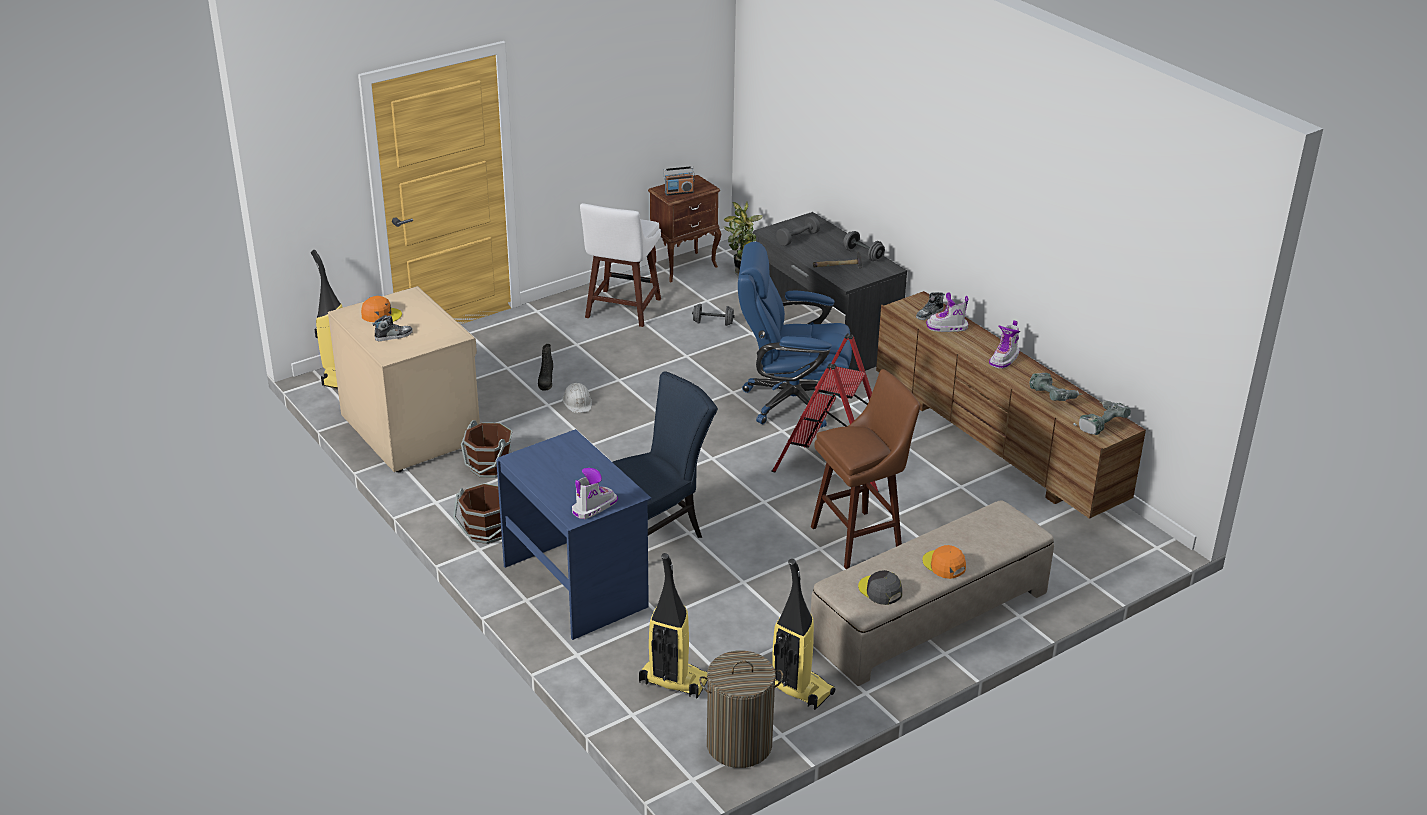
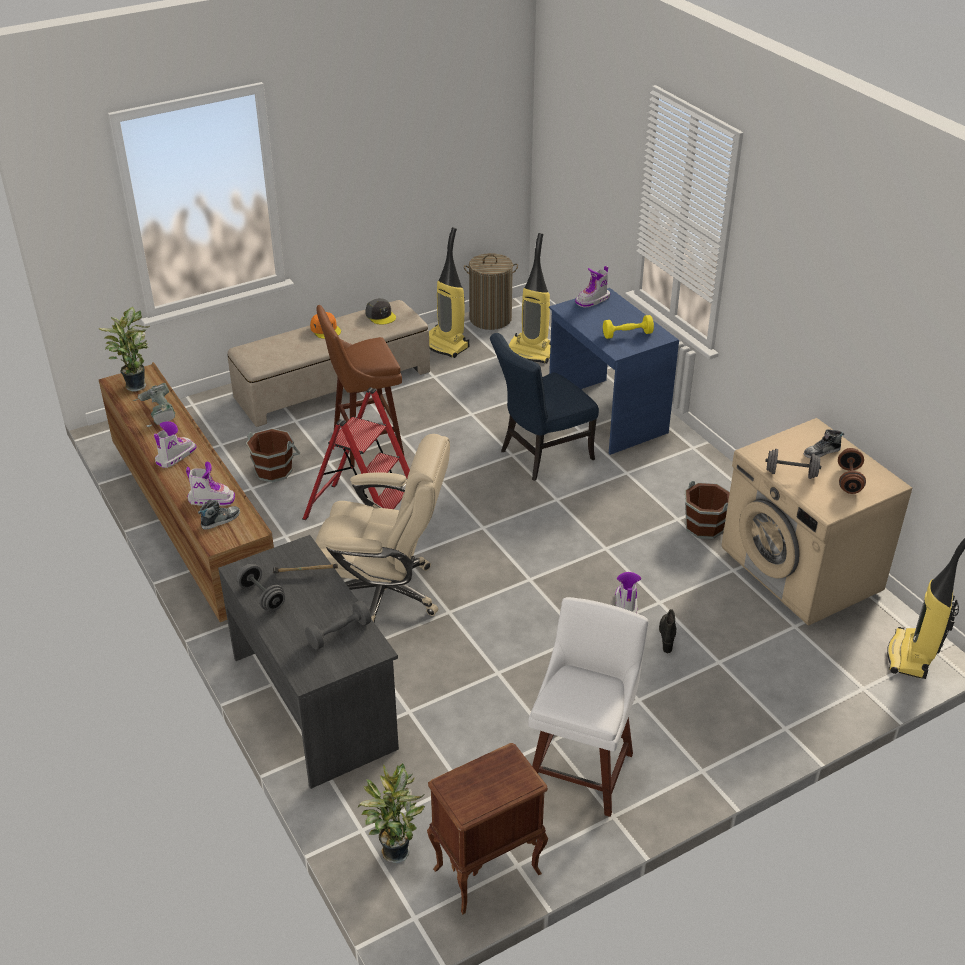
camera: 175 degrees left, 5 degrees up
orange cap [361,296,402,322] -> brown dumbbell [838,448,866,494]
brown bucket [453,483,502,544] -> brown bucket moved to [246,428,300,483]
white hard hat [562,383,592,413] -> boot [615,572,641,613]
radio [663,166,695,196] -> none
grey dumbbell [692,304,735,326] -> grey dumbbell moved to [765,449,821,479]
blue office chair [738,242,852,428] -> beige office chair [315,434,450,622]
power drill [1073,400,1131,435] -> potted plant [99,307,150,392]
none -> yellow dumbbell [603,315,654,339]

